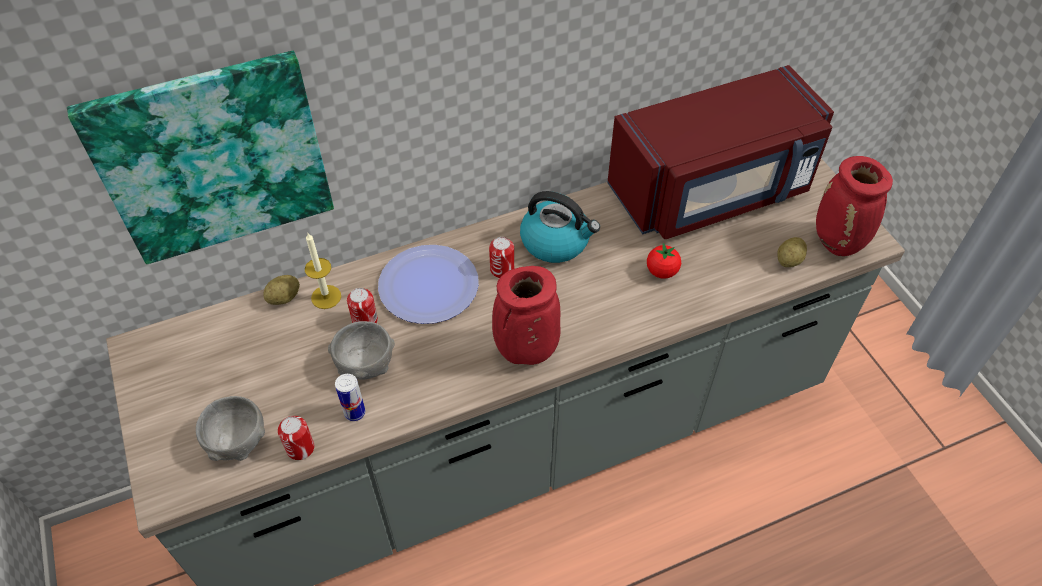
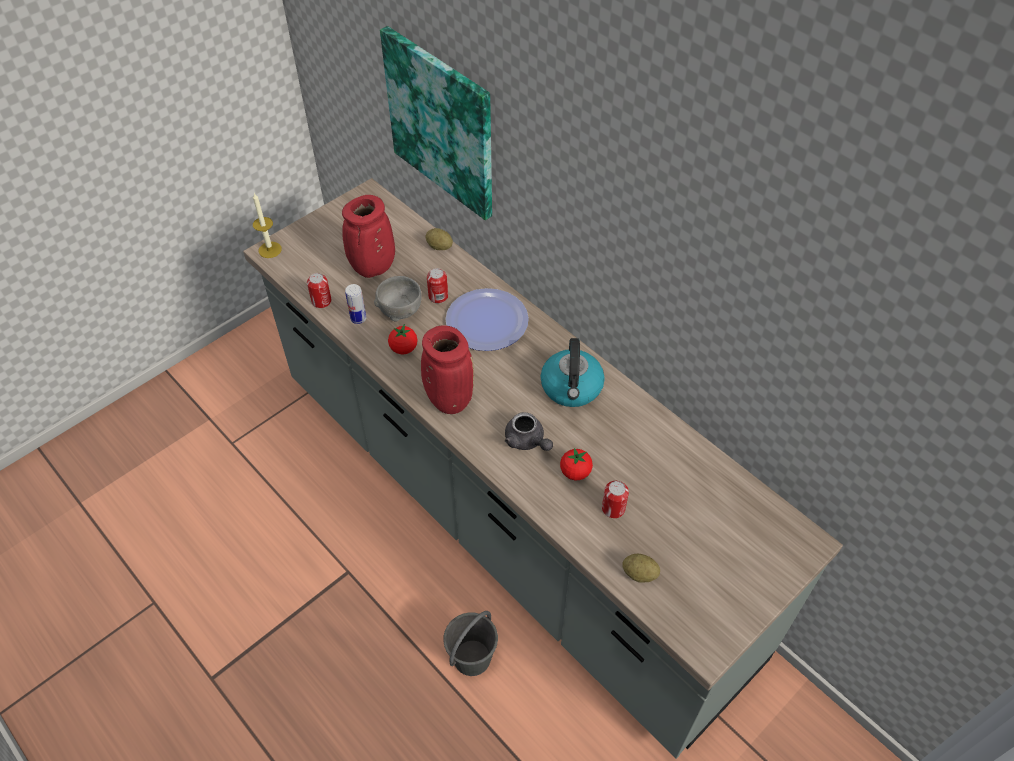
camera: 70 degrees right, 0 degrees up
grey bowl [196,396,265,461] -> none
candle [305,233,341,309] -> candle moved to [253,193,282,258]
can [489,237,514,278] -> can moved to [602,481,629,518]
red microwave [607,65,834,239] -> none
red vase [816,156,893,256] -> red vase moved to [342,195,395,278]
none -> tomato [388,324,418,355]
none -> grey bucket [443,611,498,676]
none -> grey teapot [505,412,553,451]

